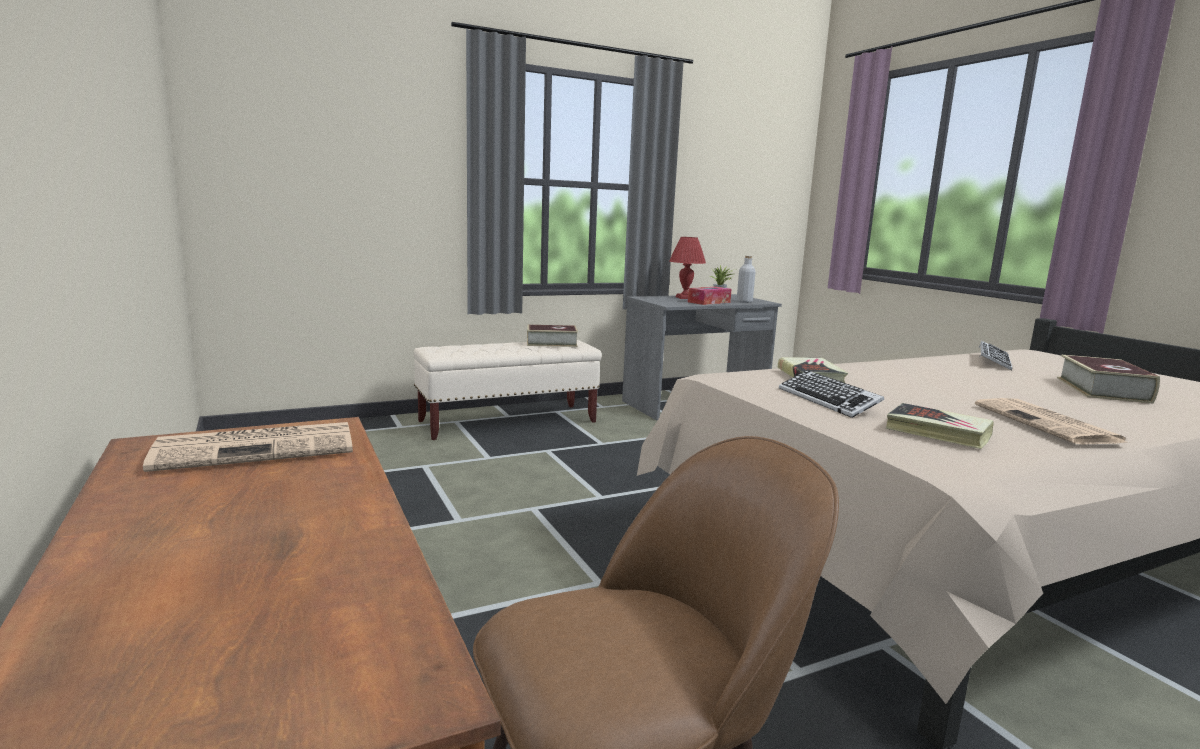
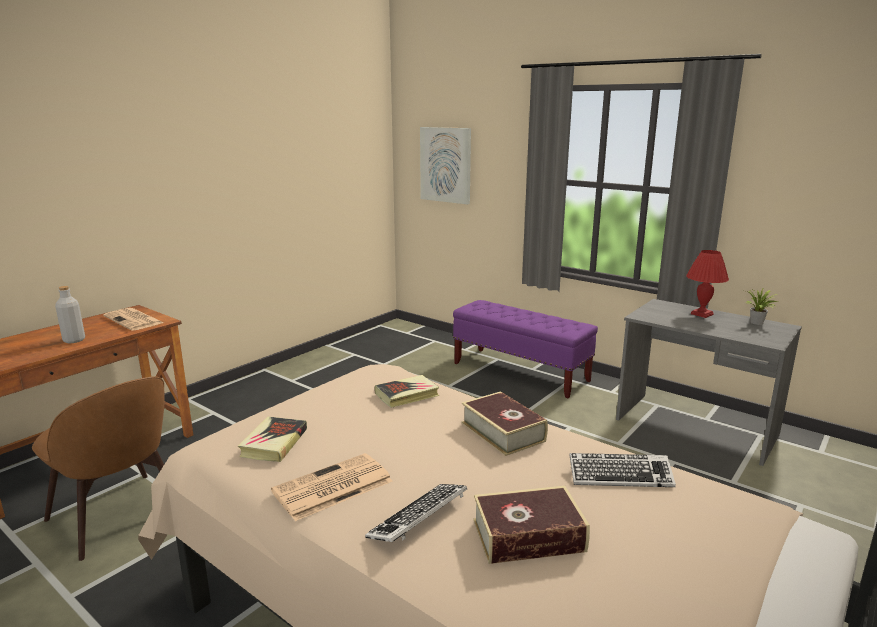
camera: 65 degrees right, 5 degrees up
beige bench [414,340,602,440] -> purple bench [453,300,598,398]
book [527,325,578,347] -> book moved to [461,391,548,456]
tissue box [688,287,732,305] -> none
grey bottle [737,256,756,303] -> grey bottle moved to [55,286,85,343]
keyboard [779,370,884,418] -> keyboard moved to [365,484,467,542]
none -> picture [420,127,471,204]

